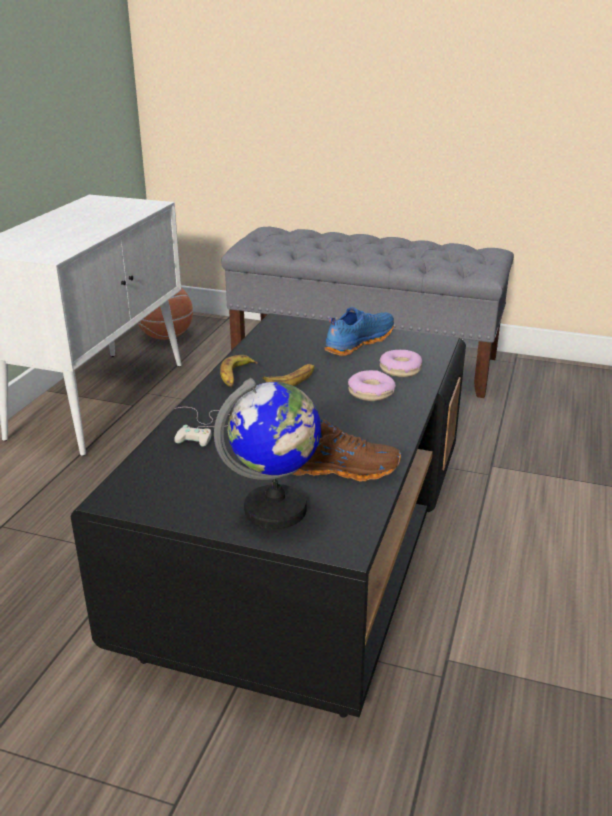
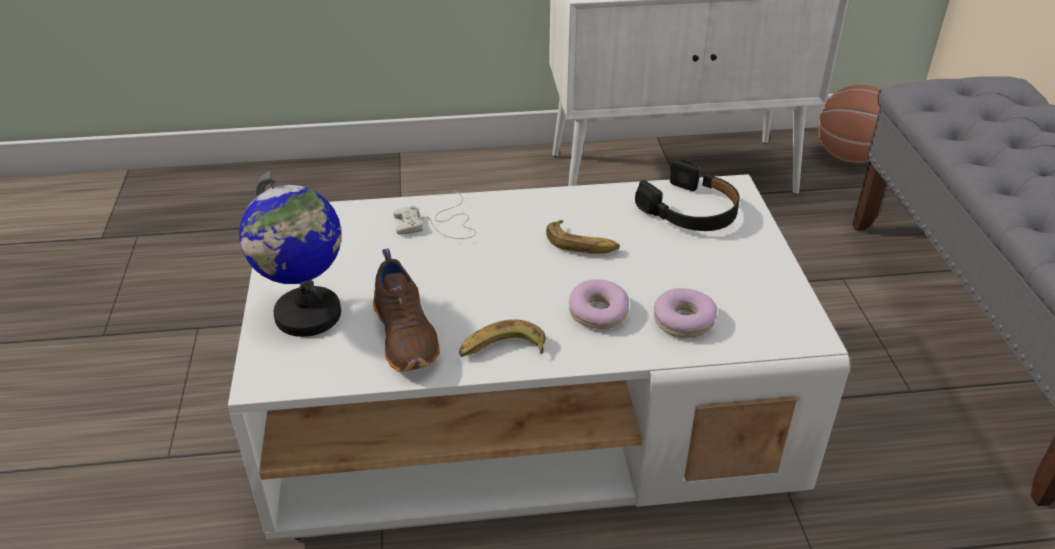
camera: 65 degrees right, 10 degrees up
black coffee table [70,313,466,718] -> white coffee table [228,174,850,540]
banana [220,355,257,387] -> banana moved to [459,320,546,357]
blue shoe [324,307,394,356] -> none
none -> black headphones [635,160,740,231]

